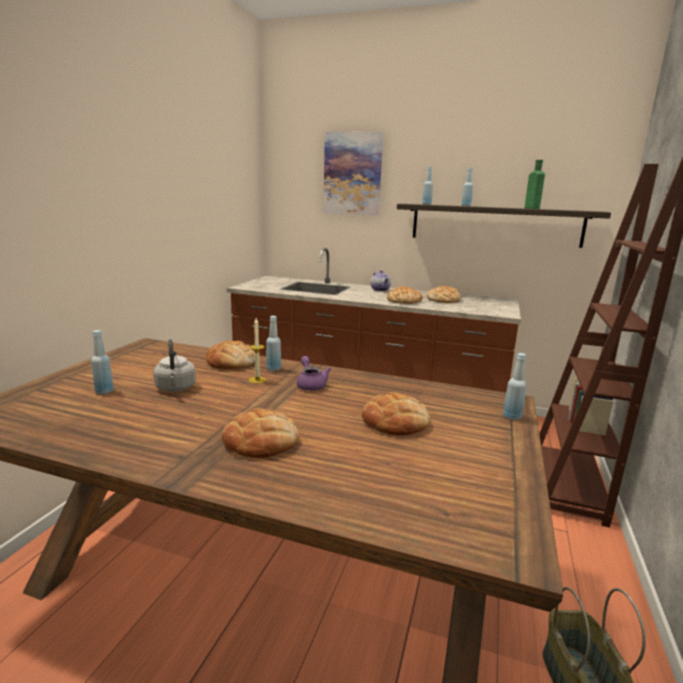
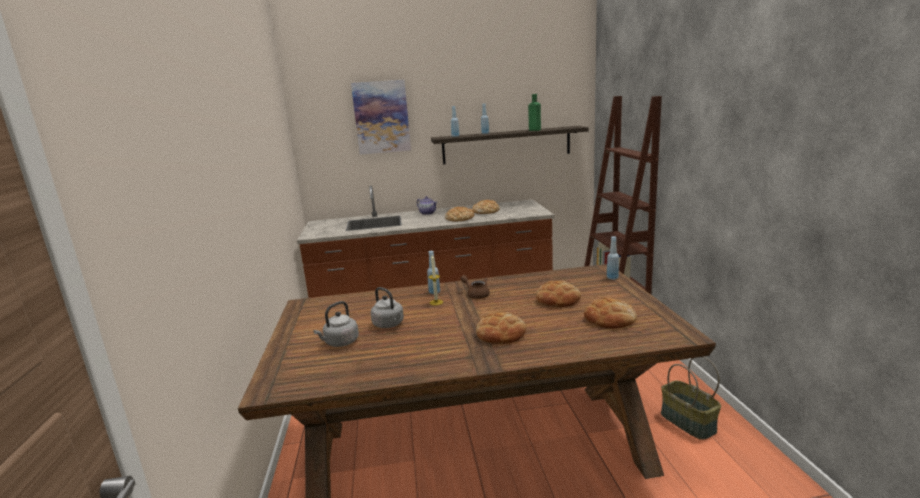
camera: 25 degrees left, 0 degrees up
blue bottle [91,330,114,394] -> grey kettle [313,301,359,347]
bread [206,340,255,369] -> bread moved to [584,297,637,329]
purple teapot [297,356,331,391] -> brown teapot [460,275,490,299]

